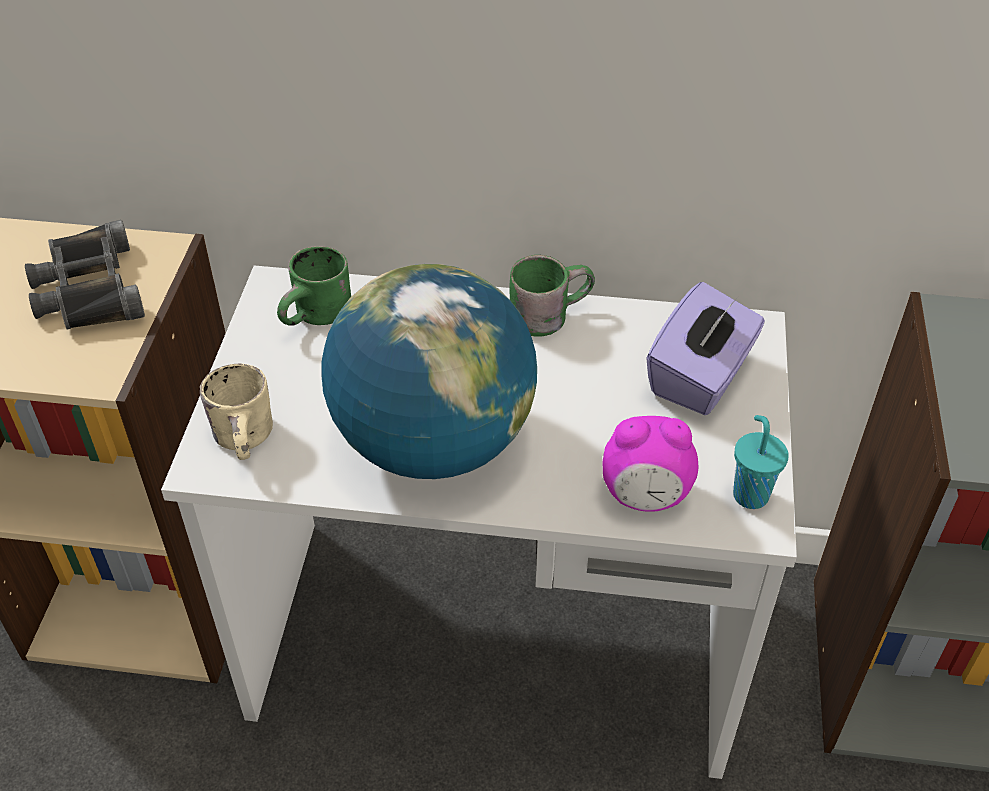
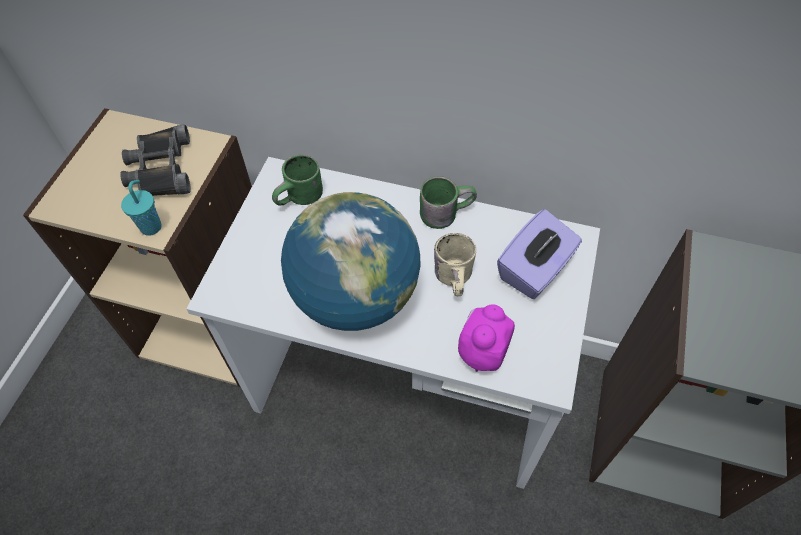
camera: 10 degrees right, 10 degrees up
beige mug [200,364,273,460] -> beige mug moved to [434,233,476,296]
alarm clock [603,416,698,512] -> alarm clock turned 105 degrees clockwise [458,304,515,372]
turquoise cup [733,415,789,509] -> turquoise cup moved to [121,180,162,236]

